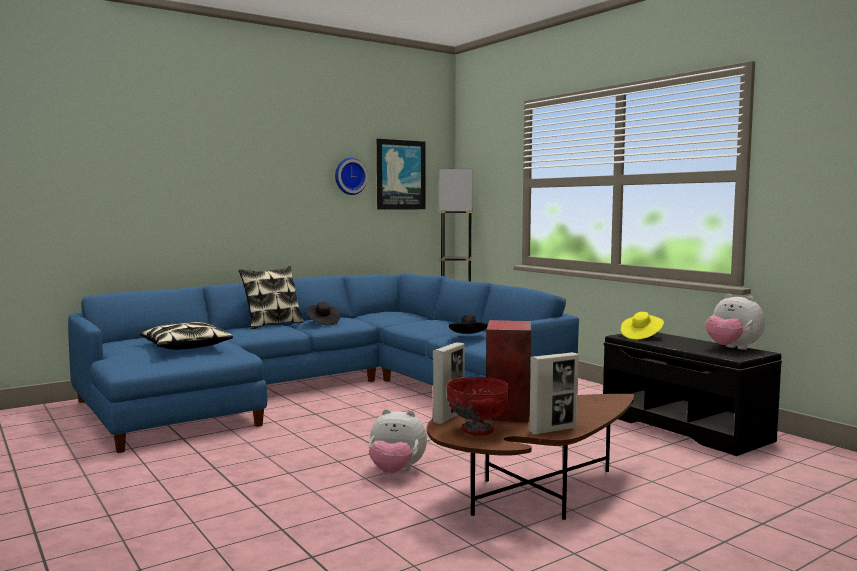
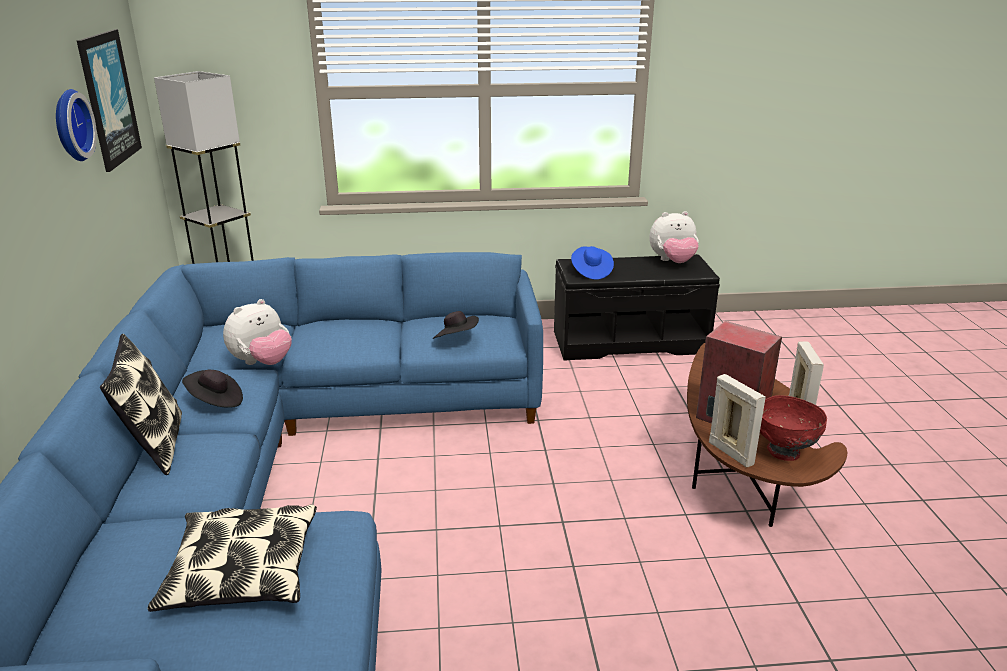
camera: 60 degrees left, 20 degrees up
plush toy [369,409,427,474] -> plush toy moved to [223,299,292,365]
yellow hat [621,312,664,339] -> blue hat [571,246,614,280]

